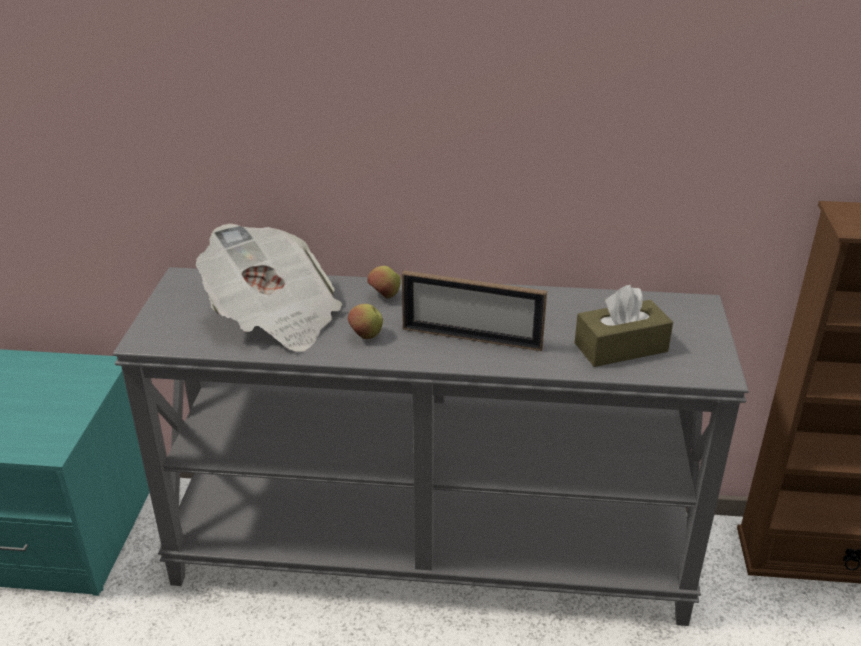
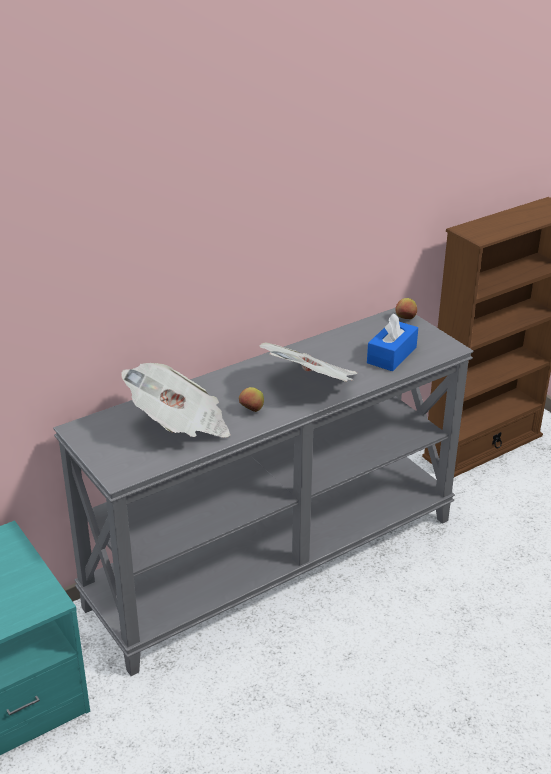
camera: 40 degrees left, 0 degrees up
apple [367,266,401,299] -> apple moved to [395,298,417,319]
picture frame [402,270,547,351] -> newspaper [260,342,357,382]
brown tissue box [575,285,673,367] -> blue tissue box [367,313,418,371]

